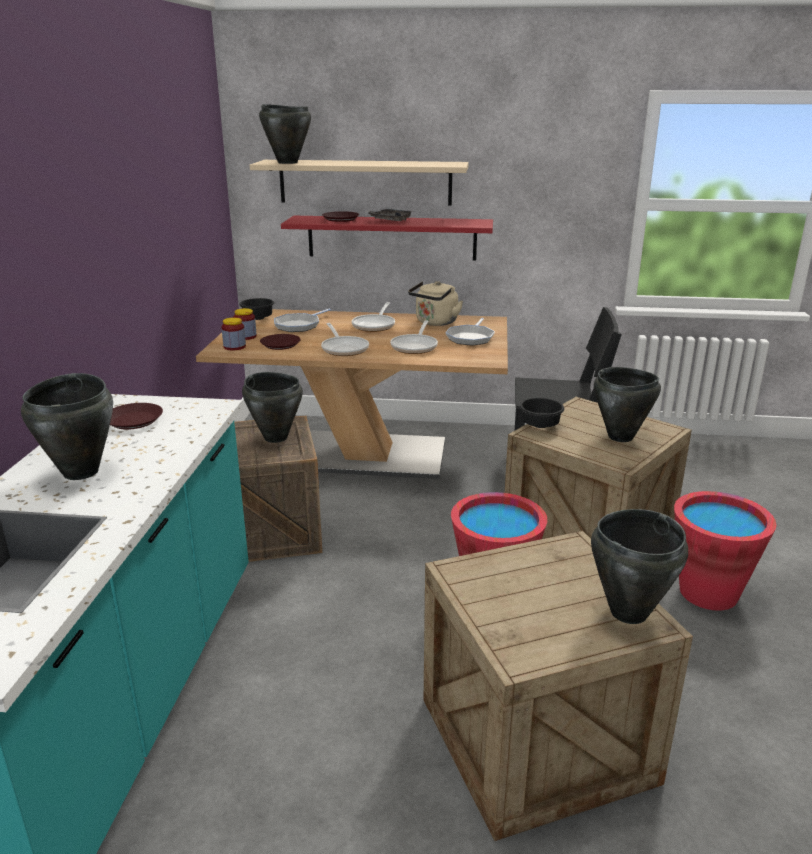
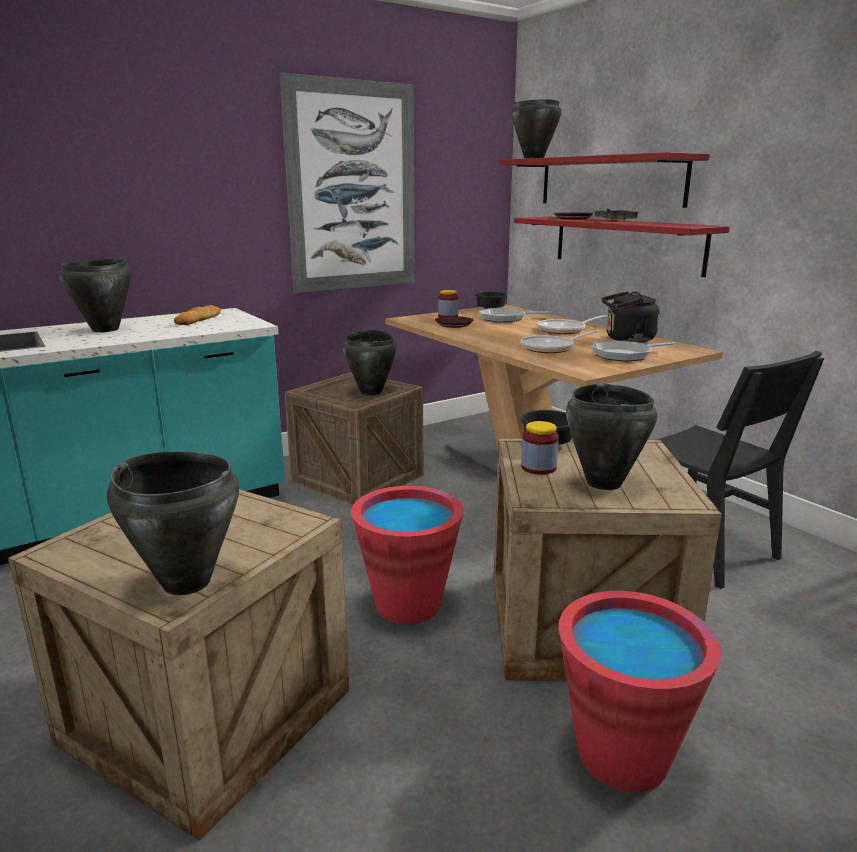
camera: 50 degrees right, 5 degrees down
brown plate [110,403,163,430] -> bread [174,305,221,325]
jar [222,317,246,350] -> jar moved to [521,421,559,475]
beige shelf [250,160,469,205] -> red shelf [499,152,710,208]
frying pan [321,323,369,356] -> none
beige kettle [408,281,463,326] -> black kettle [602,291,659,343]
none -> picture [279,73,415,293]

